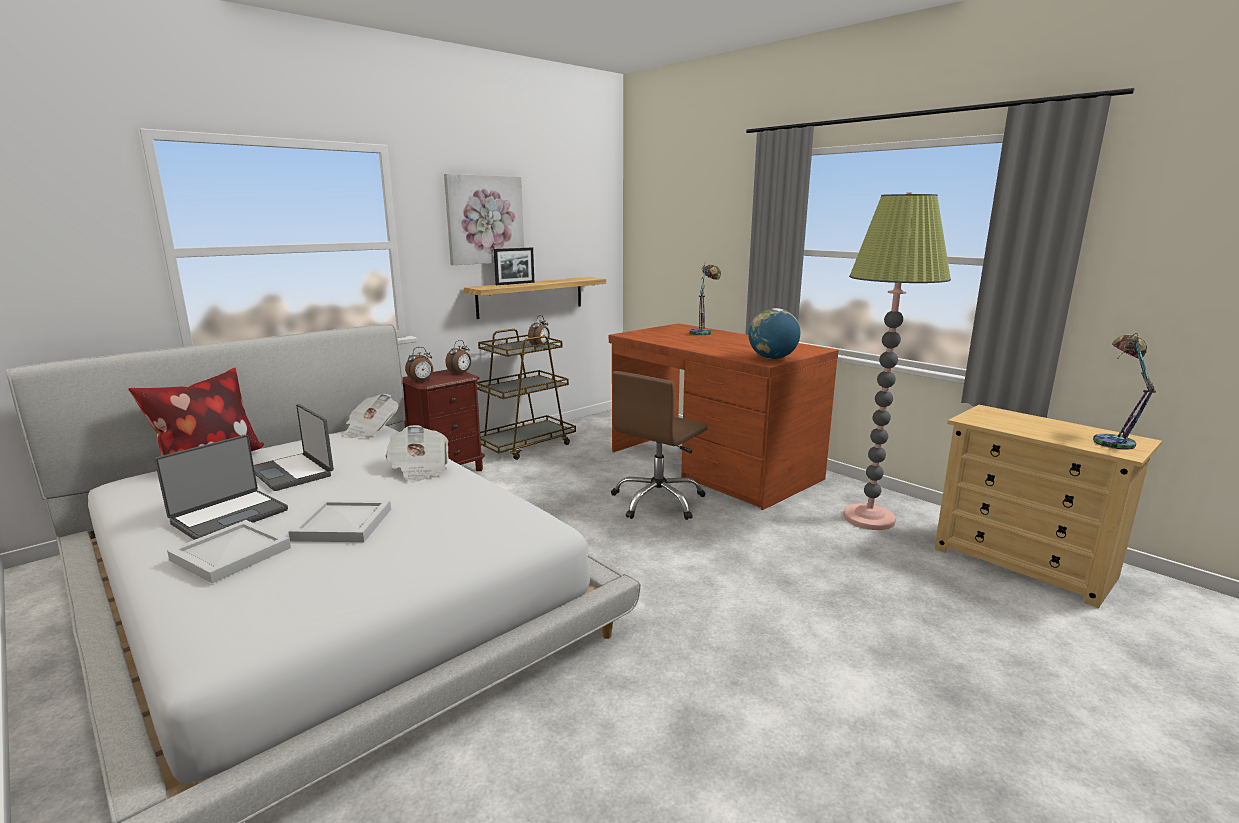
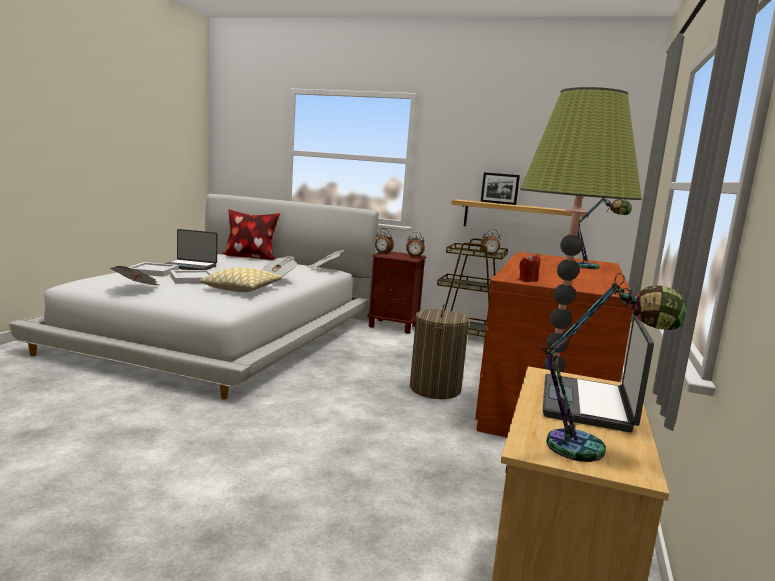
camera: 60 degrees right, 5 degrees down
laptop [254,404,334,491] -> laptop moved to [543,315,654,432]
picture [444,174,524,265] -> none
brown office chair [611,371,708,520] -> laundry basket [410,304,469,399]
globe [749,308,800,359] -> red candle [519,254,540,282]
none -> newspaper [110,266,159,285]
none -> pillow [200,267,282,292]

